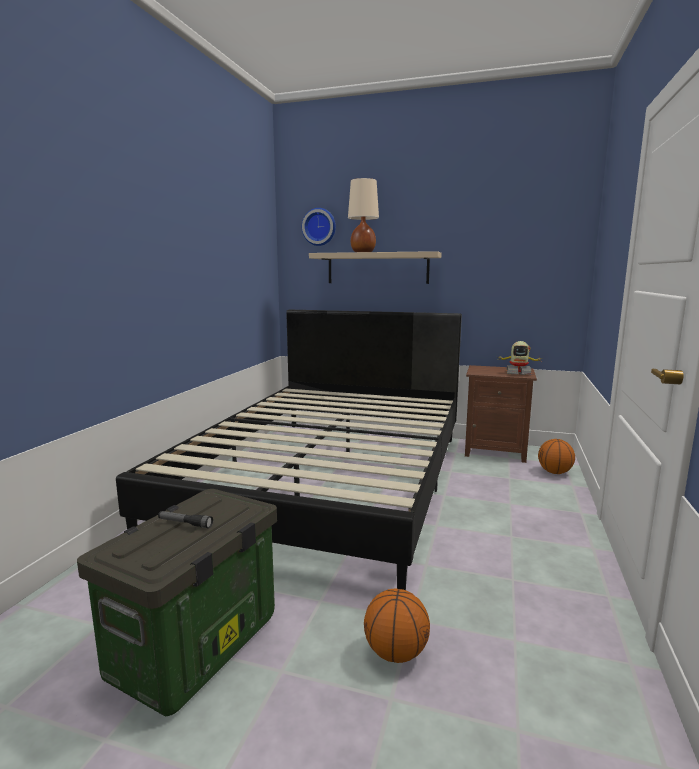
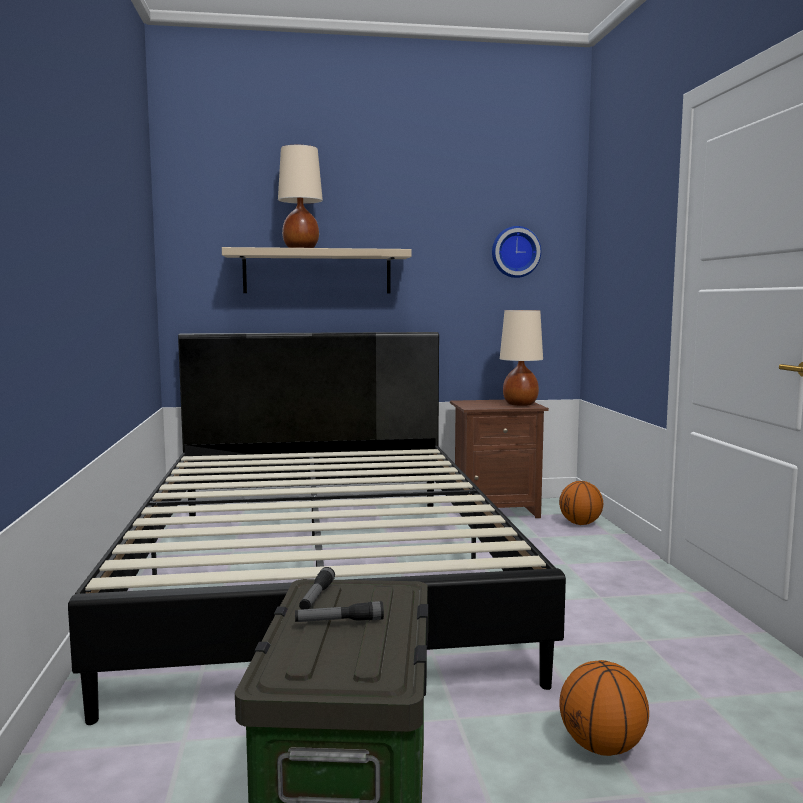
camera: 25 degrees left, 5 degrees down
wall clock [302,208,336,246] -> wall clock moved to [492,226,541,278]
toy robot [498,341,541,375] -> beige table lamp [500,310,543,406]
none -> flashlight [299,567,335,610]

